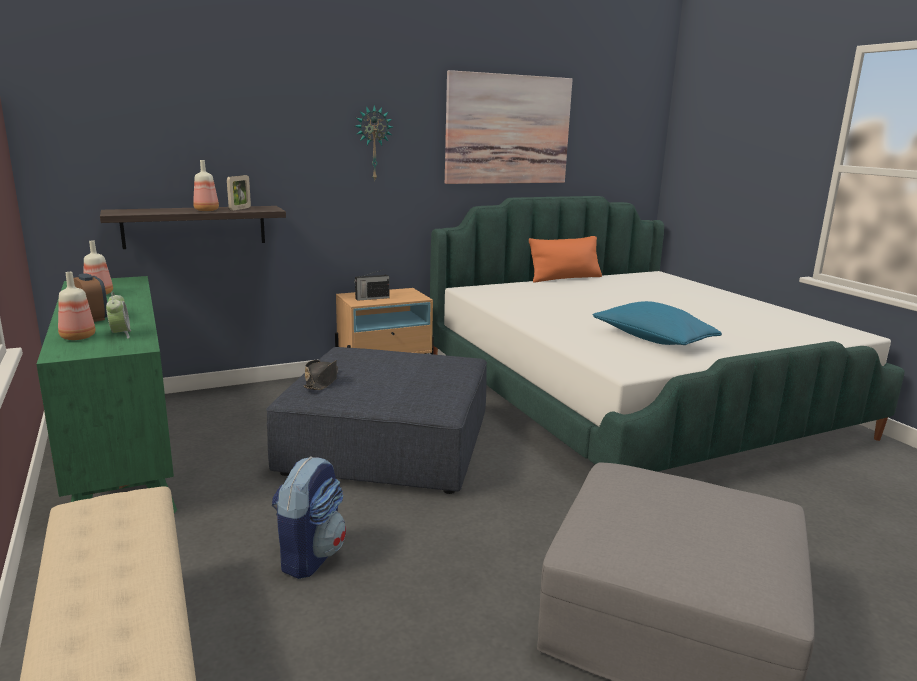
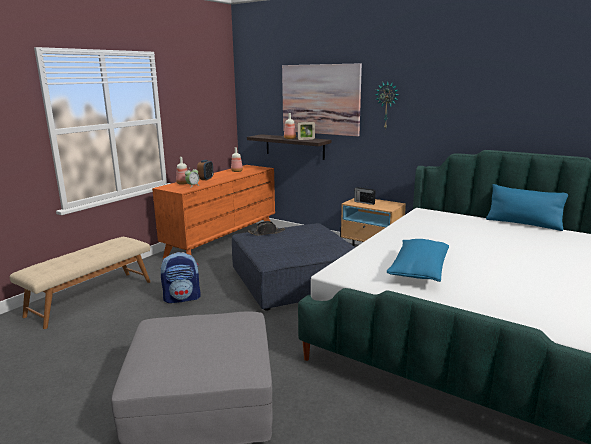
camera: 60 degrees right, 0 degrees up
green dresser [36,276,177,513] -> orange dresser [152,165,275,259]
picture [445,70,573,184] -> picture moved to [282,63,362,136]
orange pillow [529,236,602,283] -> blue pillow [486,184,568,231]

